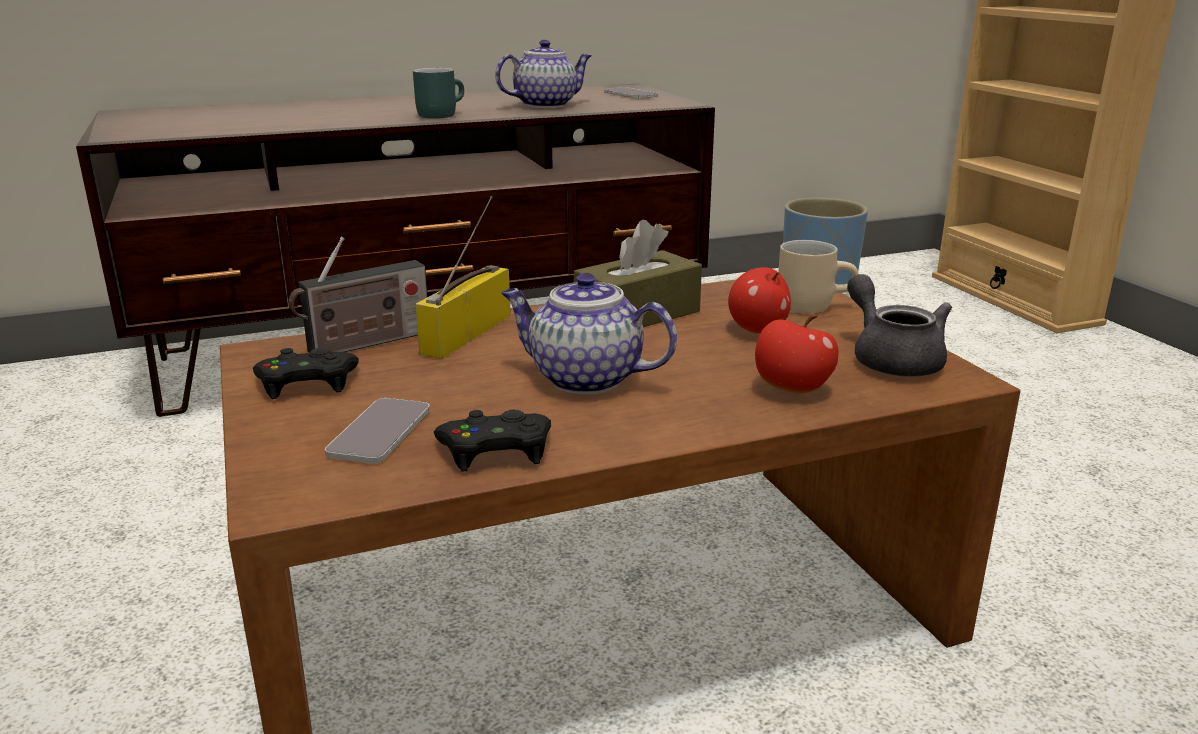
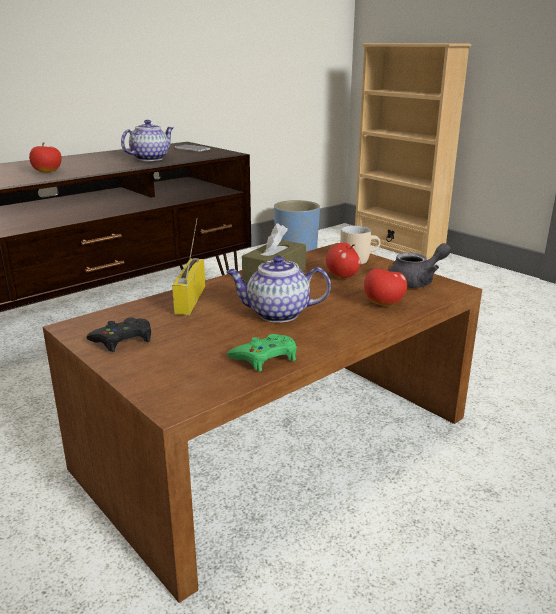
camera: 20 degrees left, 0 degrees up
radio [289,236,428,352] -> none
phone [325,398,430,464] -> none
turquoise mug [413,68,464,119] -> none
black game controller [434,409,551,472] -> green game controller [227,334,297,371]
grey teapot [847,274,952,377] -> grey teapot turned 105 degrees clockwise [389,243,451,288]
none -> apple [29,142,62,173]

